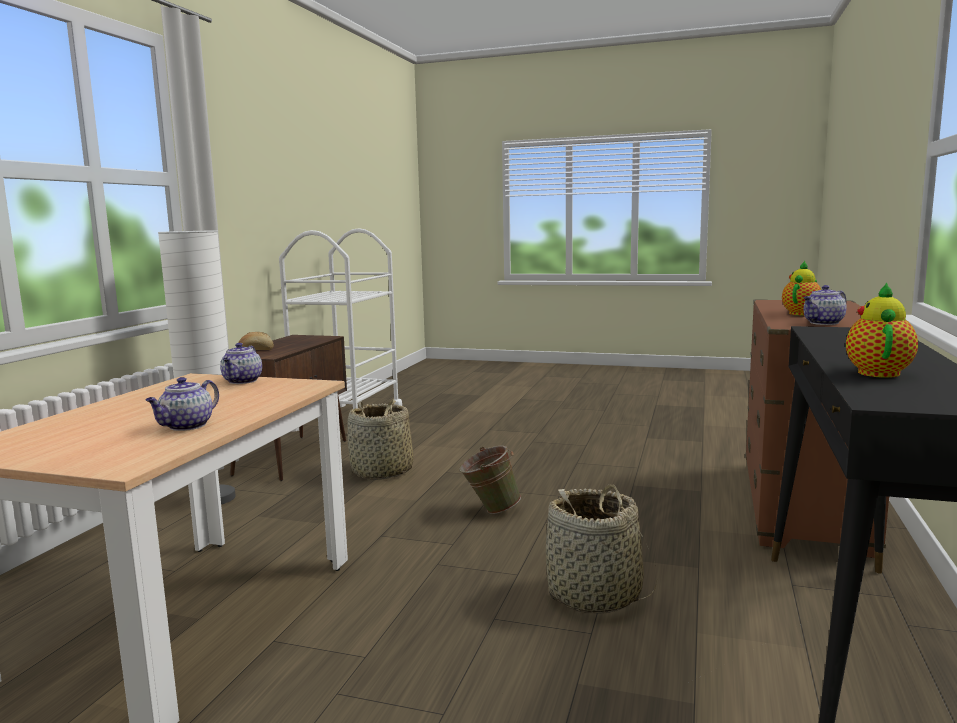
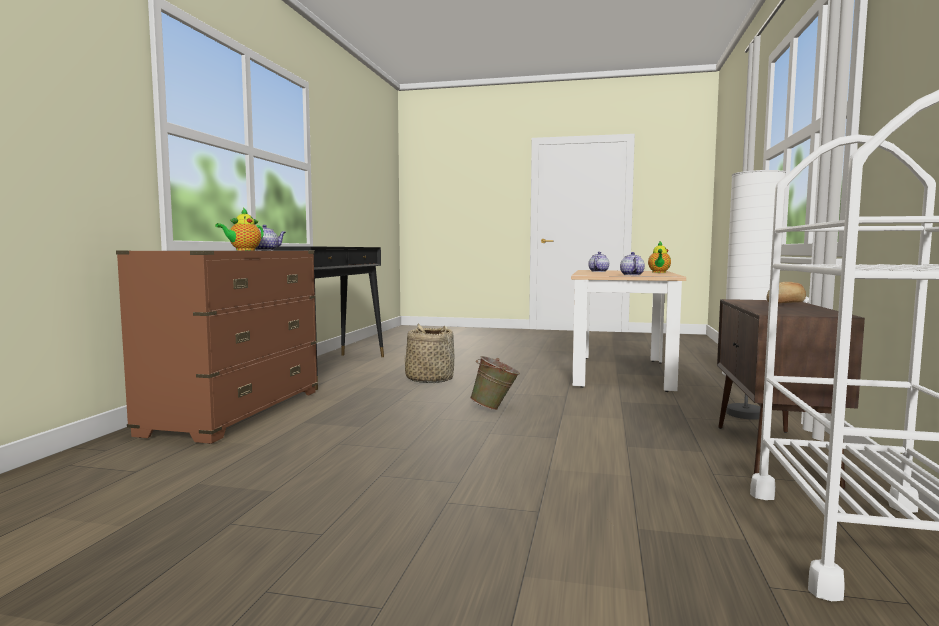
camera: 175 degrees right, 5 degrees down
basket [347,399,413,480] -> none
teapot [846,282,918,378] -> teapot moved to [648,241,671,273]

